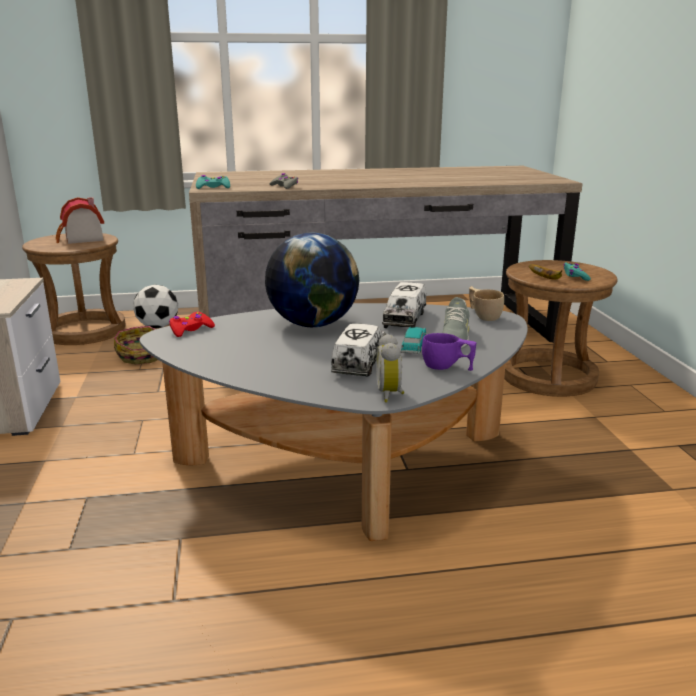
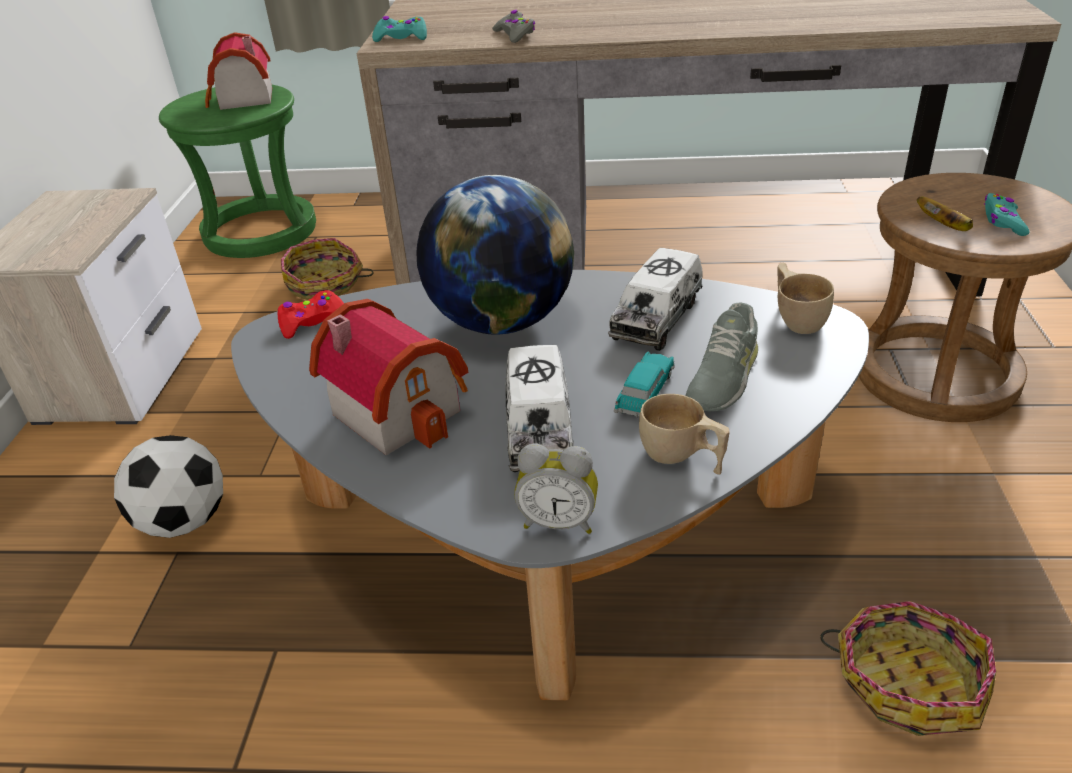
camera: 15 degrees right, 15 degrees up
brown stool [22,233,126,345] -> green stool [159,85,316,258]
football [133,285,178,328] -> football moved to [114,435,223,538]
toy truck [331,324,386,376] -> toy truck turned 150 degrees clockwise [506,345,574,472]
alarm clock [376,334,404,403] -> alarm clock turned 90 degrees counterclockwise [515,444,598,534]
purple cup [422,333,476,371] -> beige cup [639,394,730,474]
none -> toy house [309,299,468,455]
none -> basket [820,601,996,736]

